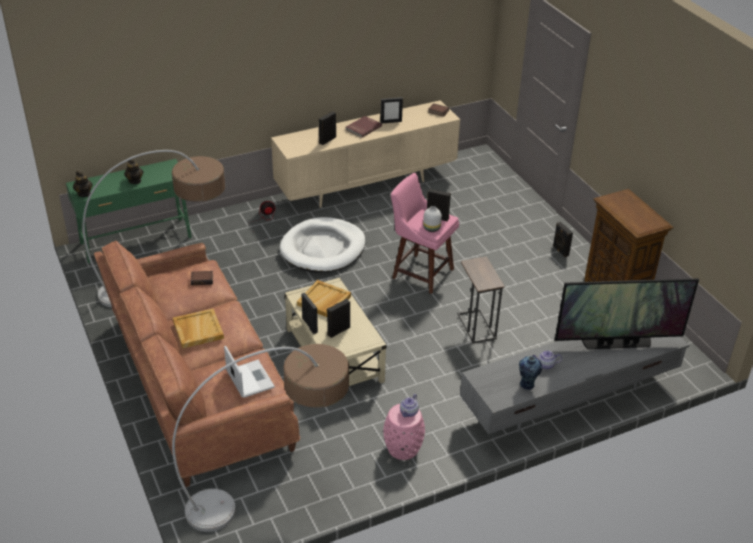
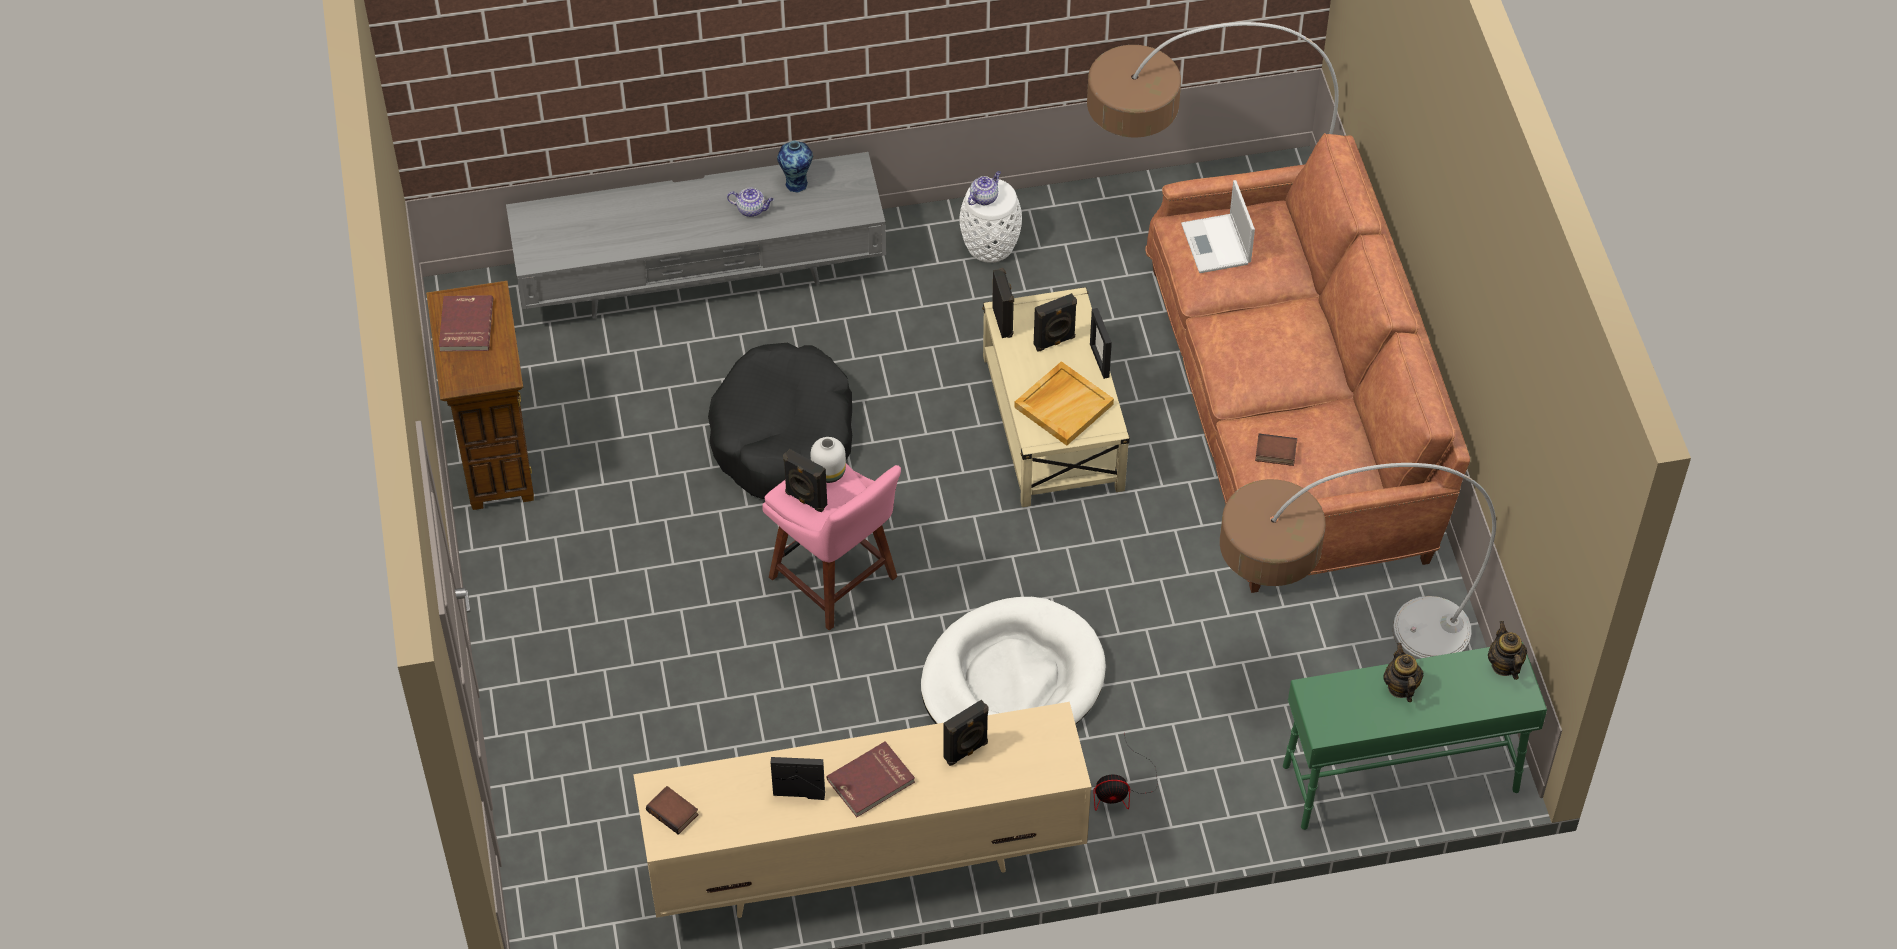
camera: 165 degrees left, 15 degrees up
beige tray [173,309,224,349] -> none
pink stool [383,404,425,460] -> white stool [959,178,1022,263]
brown side table [457,257,504,344] -> black dog bed [708,343,852,499]
black speaker [553,222,573,257] -> black speaker moved to [992,268,1014,338]
television [555,278,699,349] -> none
none -> red book [439,295,493,352]

